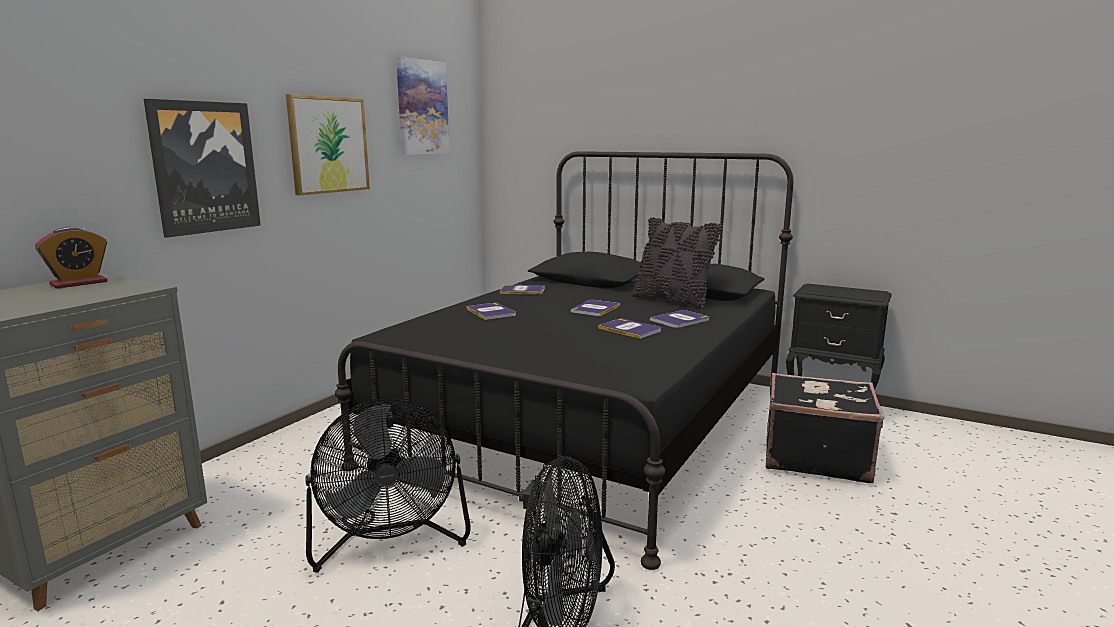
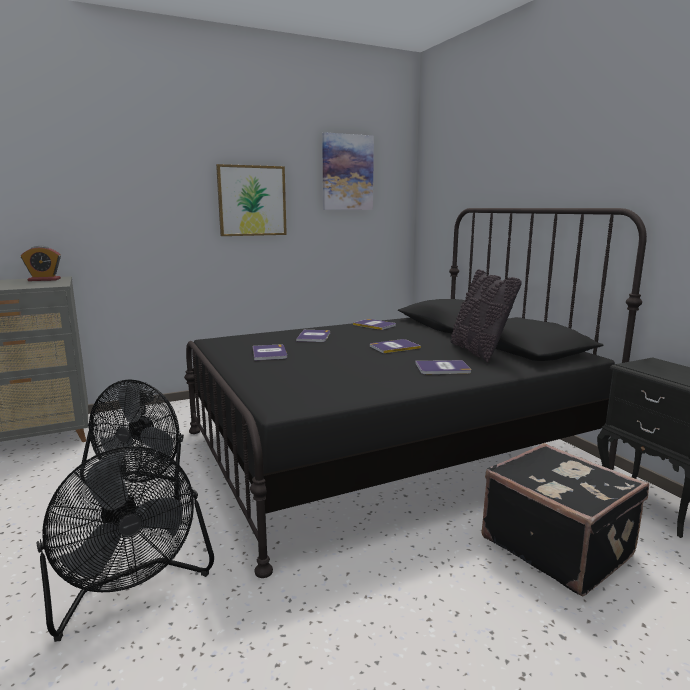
camera: 35 degrees right, 0 degrees up
picture [144,99,261,238] -> none
book [598,319,661,339] -> book moved to [253,344,287,360]

